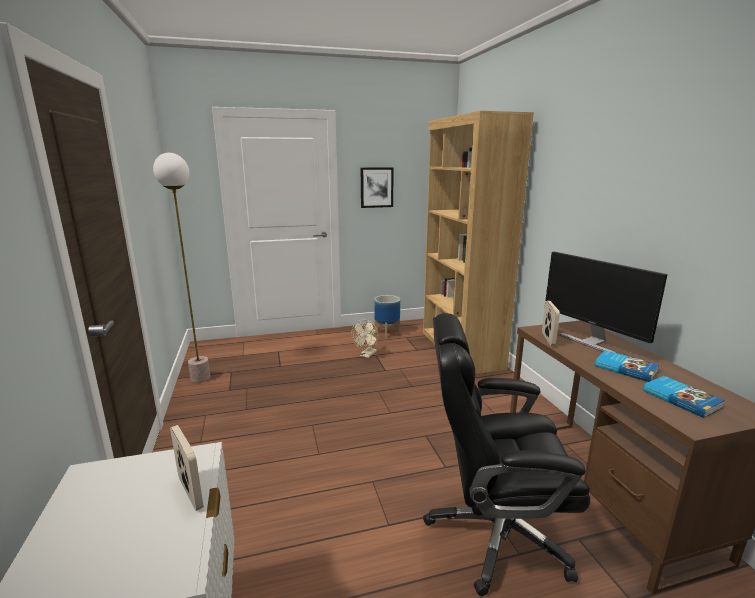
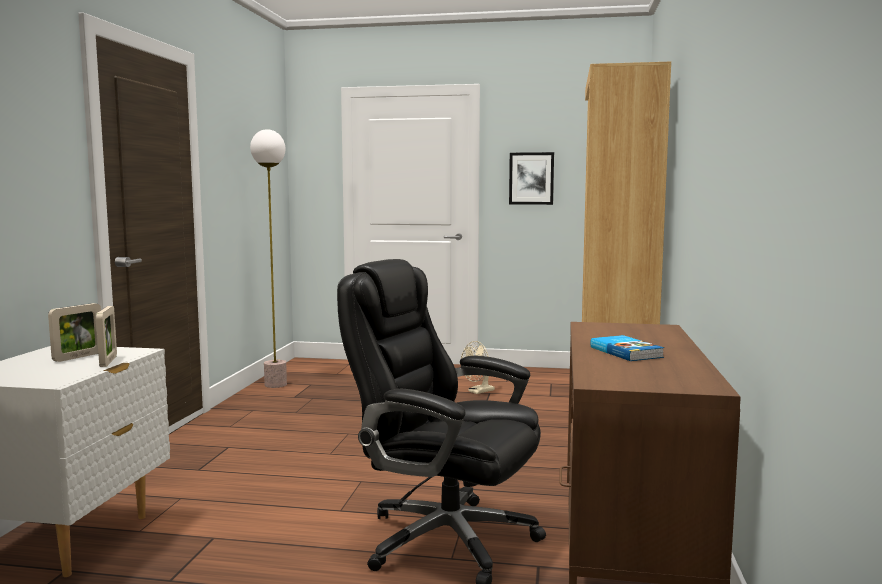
camera: 25 degrees right, 10 degrees down
planter [374,295,400,338] -> none
picture frame [542,301,560,346] -> picture frame moved to [48,303,101,362]
monitor [545,252,668,353] -> none
book [643,376,725,418] -> none

